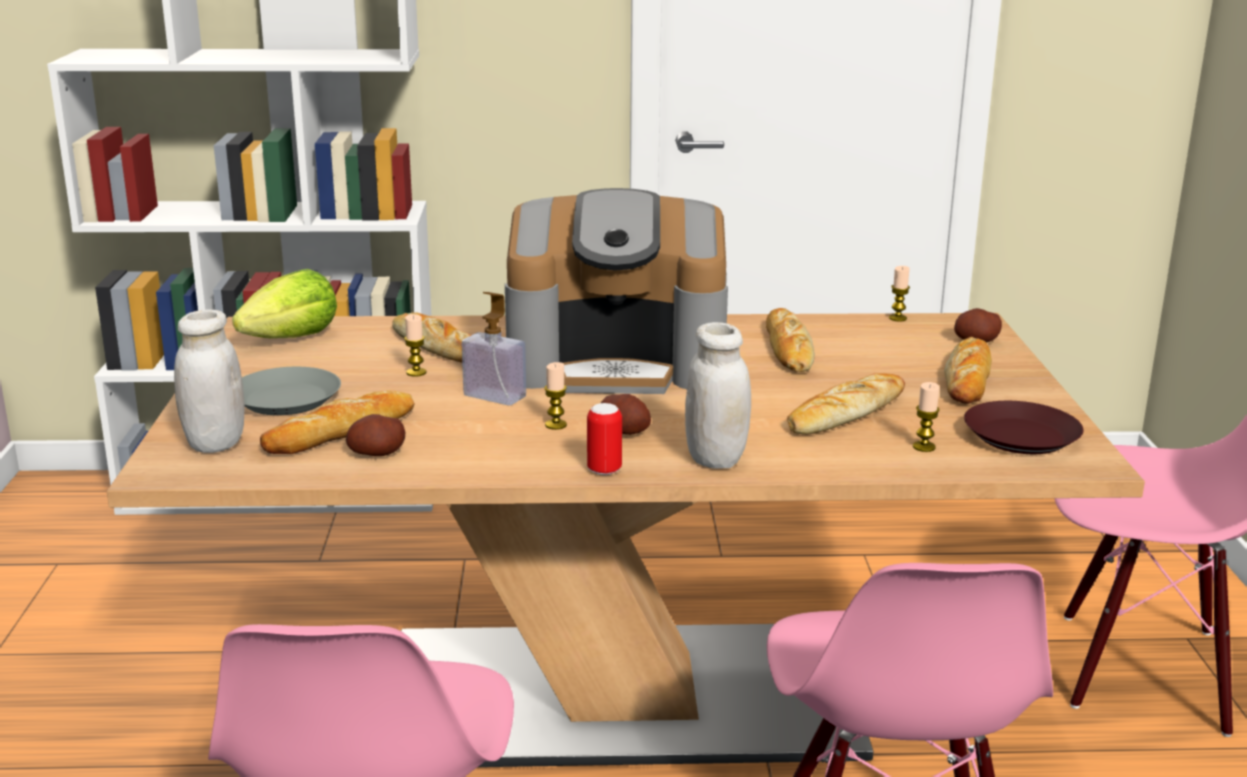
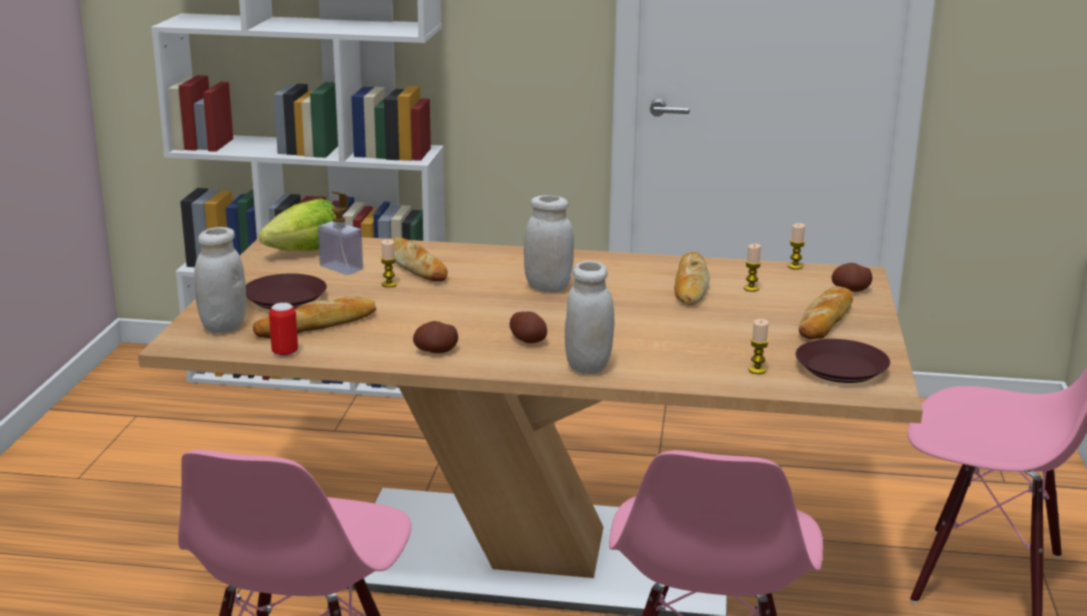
camera: 10 degrees right, 0 degrees up
grey plate [242,367,341,415] -> brown plate [246,273,327,309]
potato [346,414,405,456] -> potato moved to [413,321,458,353]
soap dispenser [462,292,526,405] -> soap dispenser moved to [318,192,363,275]
coffee machine [505,188,728,394] -> white jar [524,195,574,292]
candle [544,362,567,430] -> candle moved to [744,244,761,292]
can [587,403,622,475] -> can moved to [269,303,298,357]
bread [787,373,905,435] -> none

